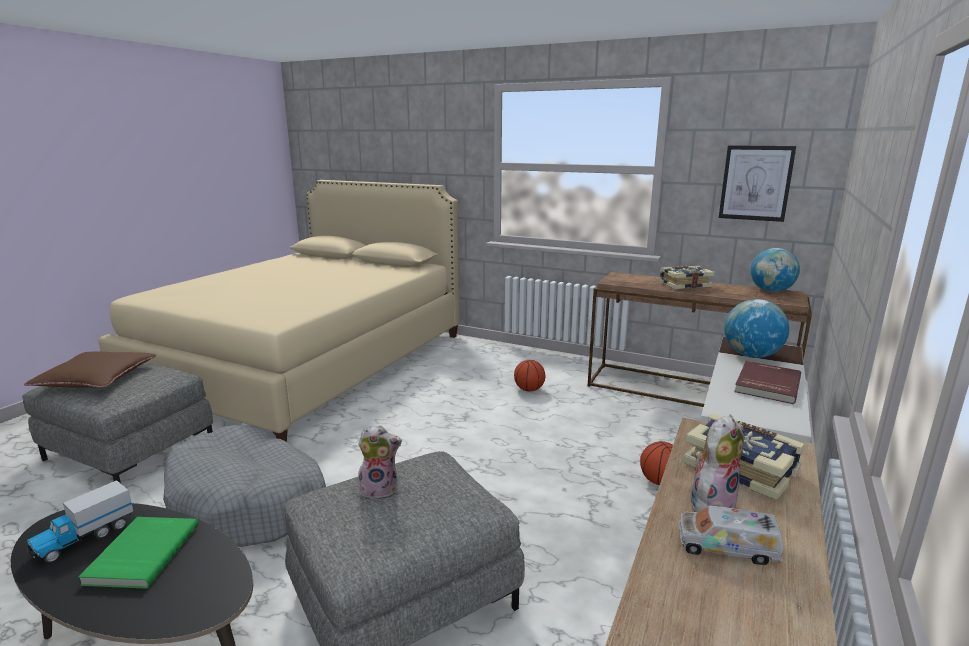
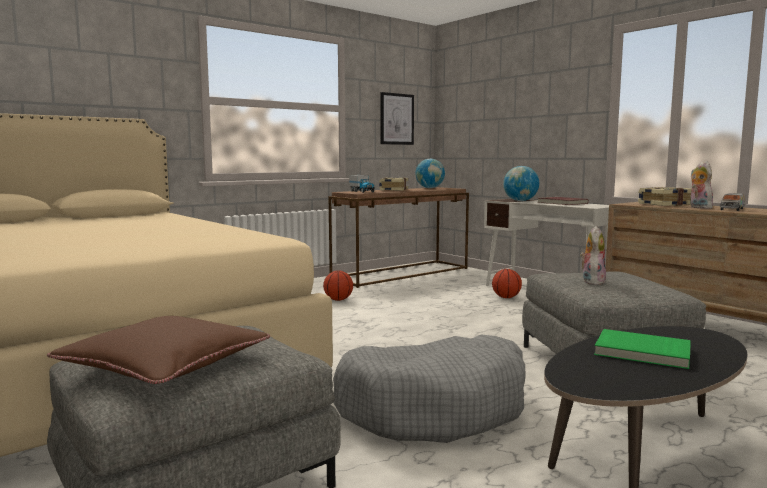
camera: 65 degrees left, 10 degrees down
toy truck [27,480,133,563] -> toy truck moved to [349,175,375,193]

